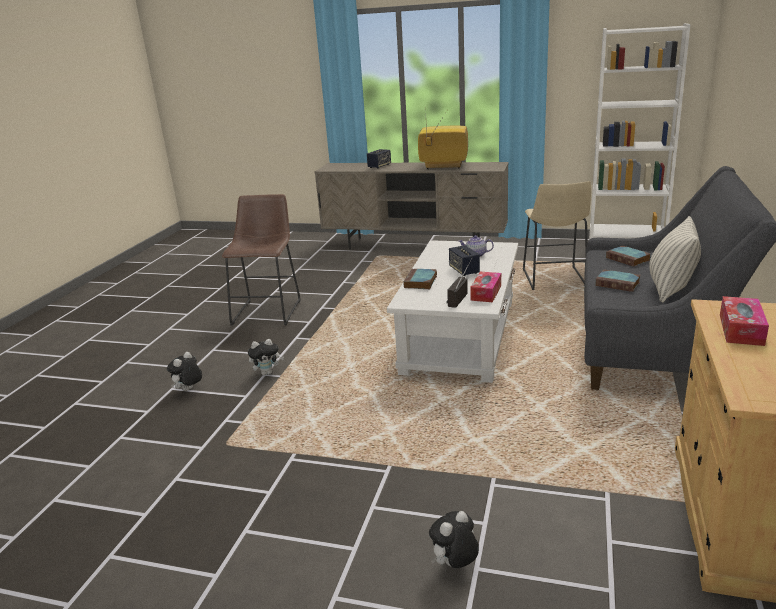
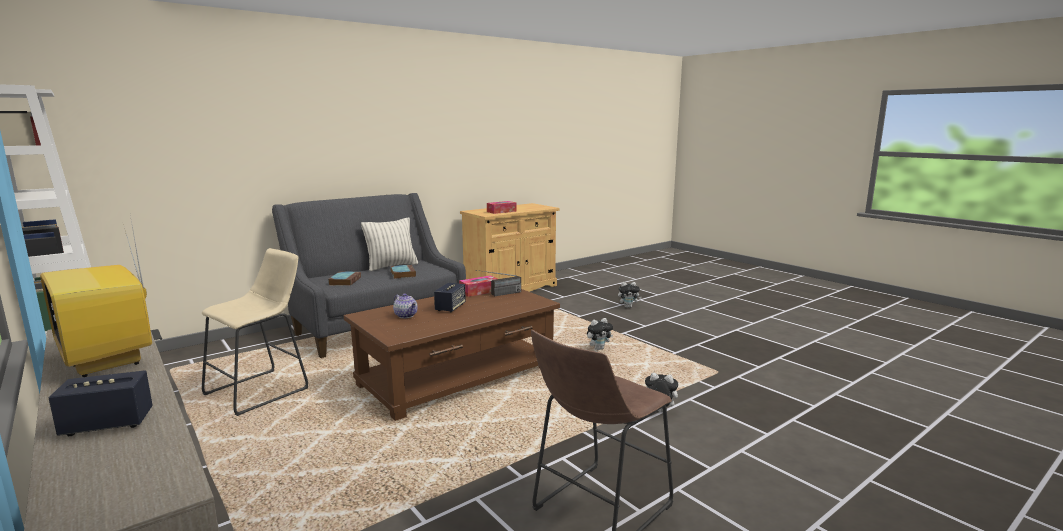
camera: 145 degrees left, 10 degrees down
plush toy [167,352,202,391] -> plush toy moved to [587,318,613,350]
white coffee table [387,240,518,383] -> brown coffee table [344,289,560,421]
book [403,268,437,289] -> none

